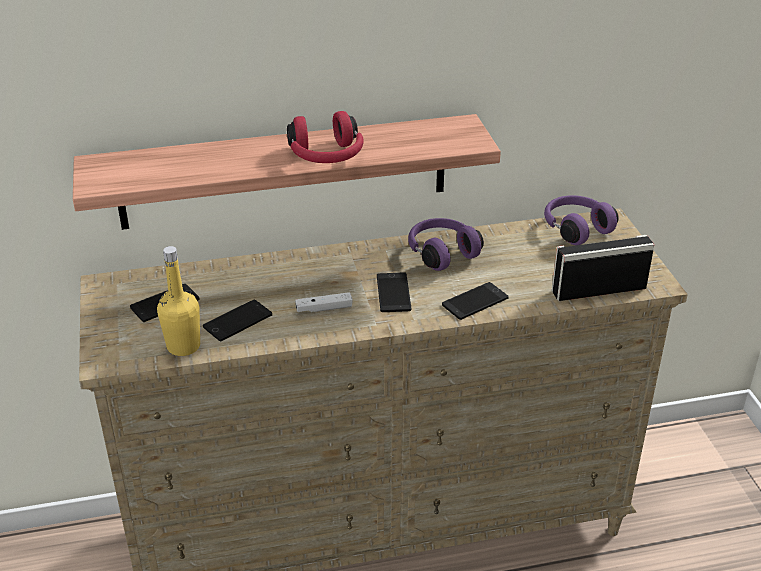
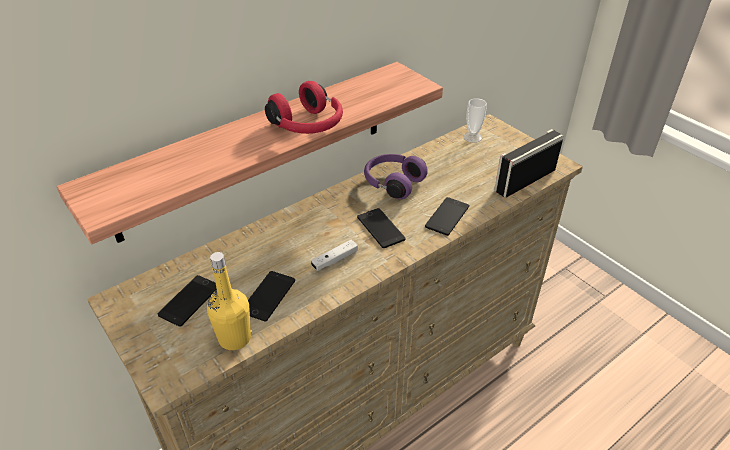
camera: 25 degrees left, 5 degrees up
purple headphones [544,195,619,245] -> cup [463,98,487,143]

